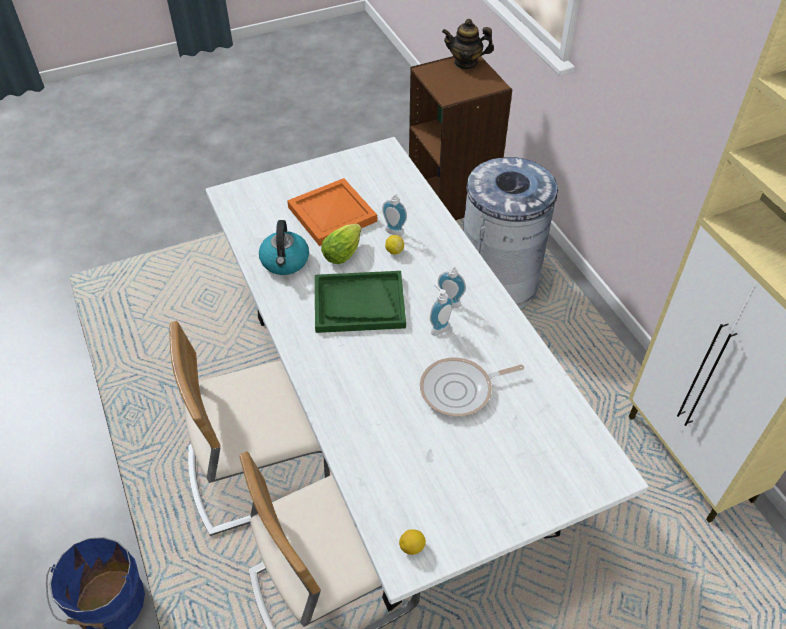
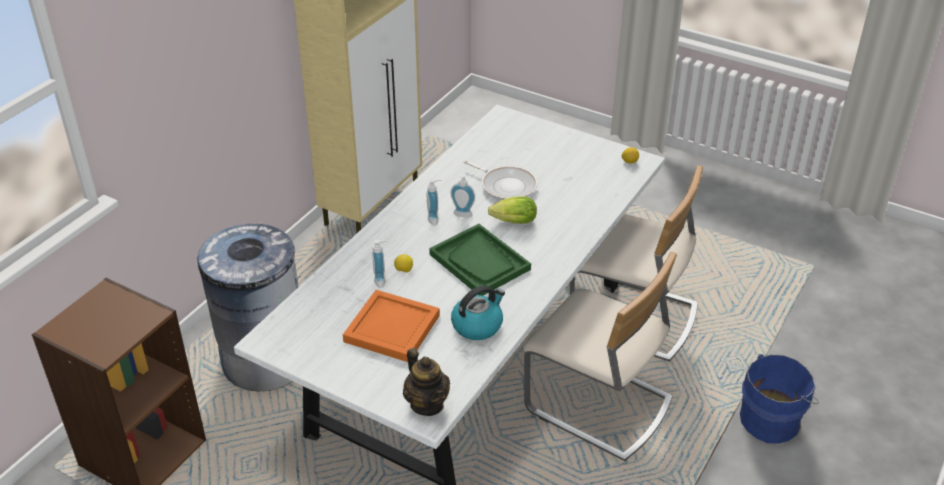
camera: 125 degrees left, 10 degrees down
lettuce [321,224,362,264] -> lettuce moved to [488,197,537,224]
teapot [442,19,494,70] -> teapot moved to [403,348,450,416]

